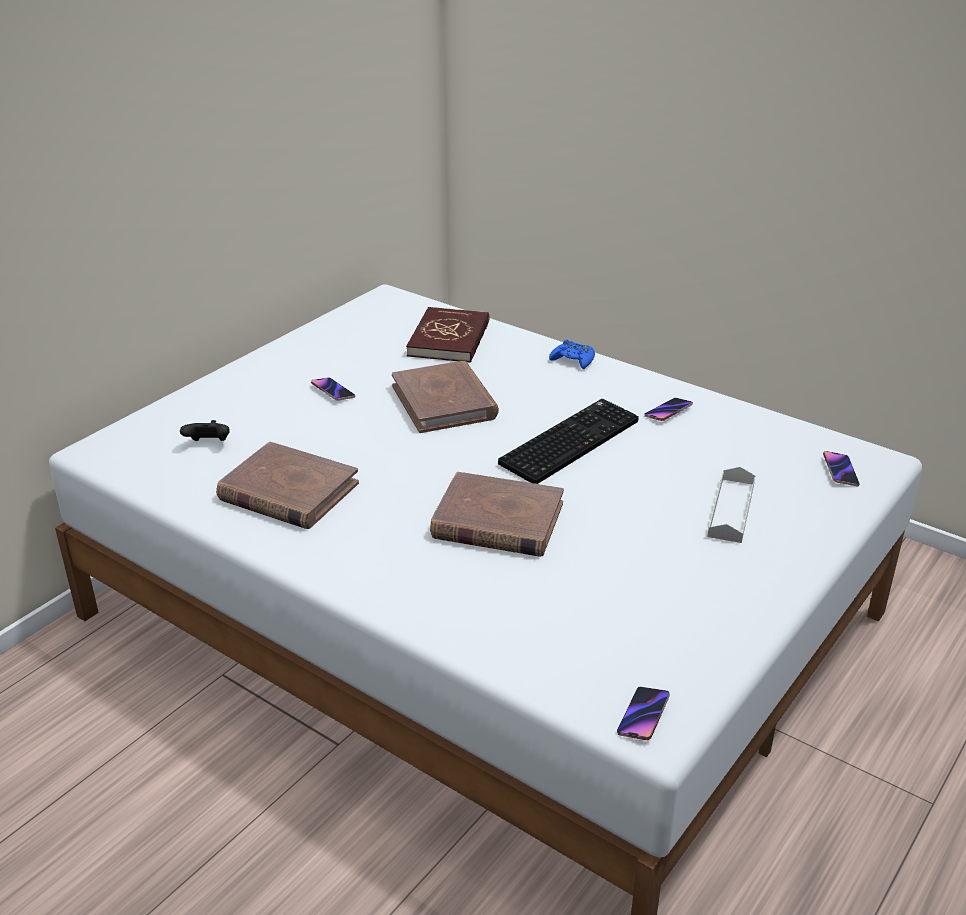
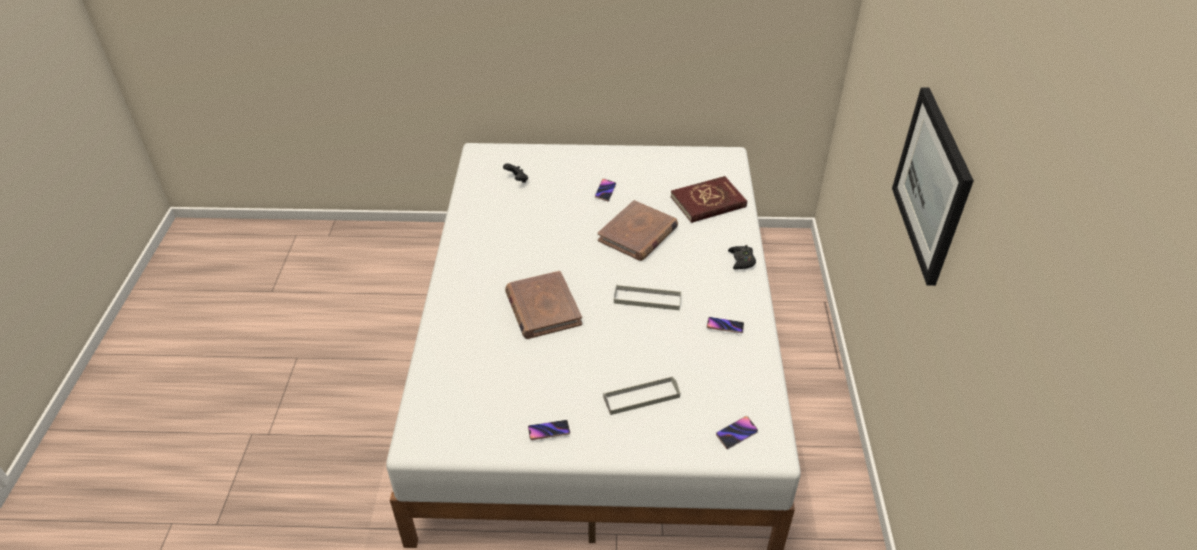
camera: 55 degrees right, 10 degrees up
brown book [216,442,359,529] -> none
keyboard [498,399,639,484] -> grey tray [614,285,682,310]
blue game controller [549,339,595,369] -> black game controller [728,245,756,270]
phone [617,687,670,740] -> phone moved to [528,420,570,440]
none -> picture [892,87,974,286]

